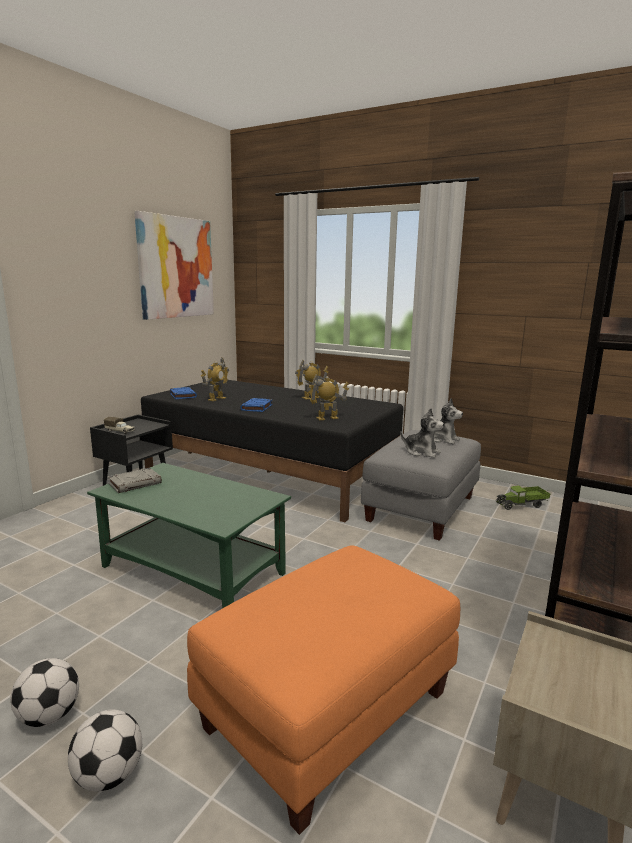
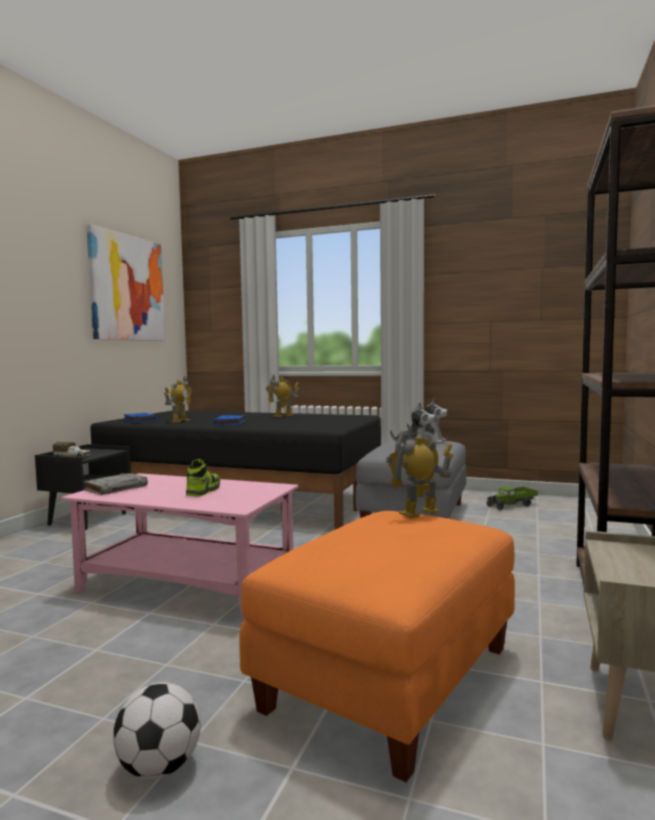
camera: 10 degrees left, 10 degrees down
football [10,658,79,727] -> none
green coffee table [87,463,291,608] -> pink coffee table [61,473,298,620]
toy robot [307,374,349,420] -> toy robot moved to [386,431,453,518]
none -> shoe [186,459,220,497]

